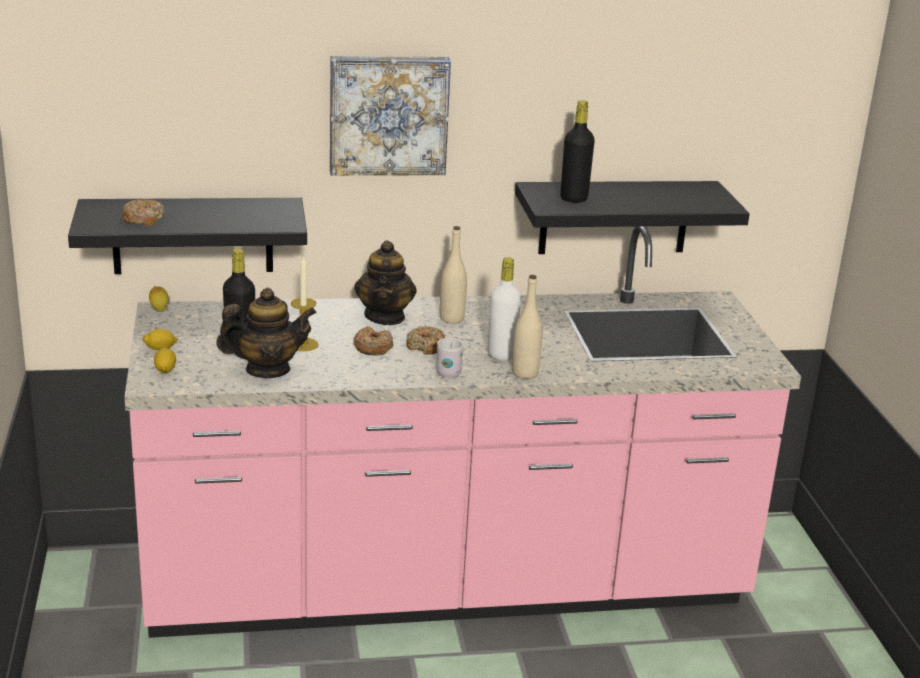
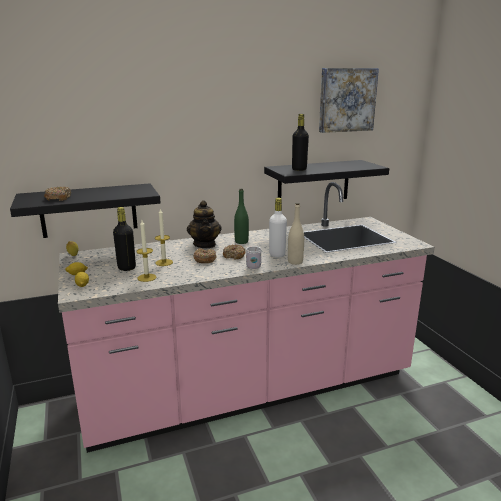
camera: 10 degrees left, 5 degrees down
teapot [216,288,317,378] -> candle [136,220,157,282]
picture [330,56,451,176] -> picture moved to [319,68,379,133]
beige bottle [440,226,467,324] -> green bottle [234,189,249,244]

